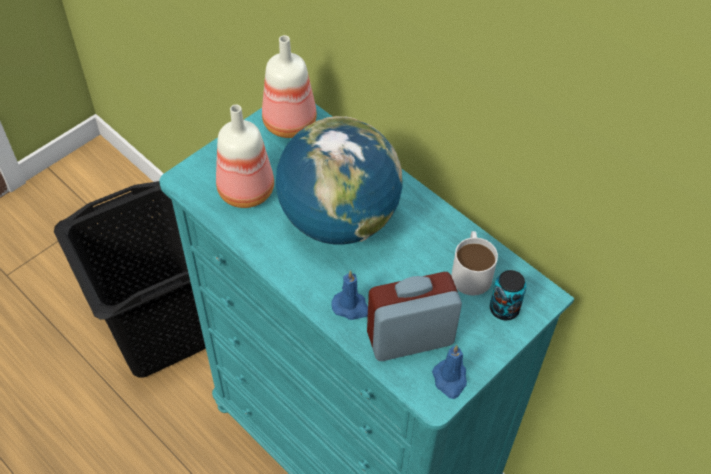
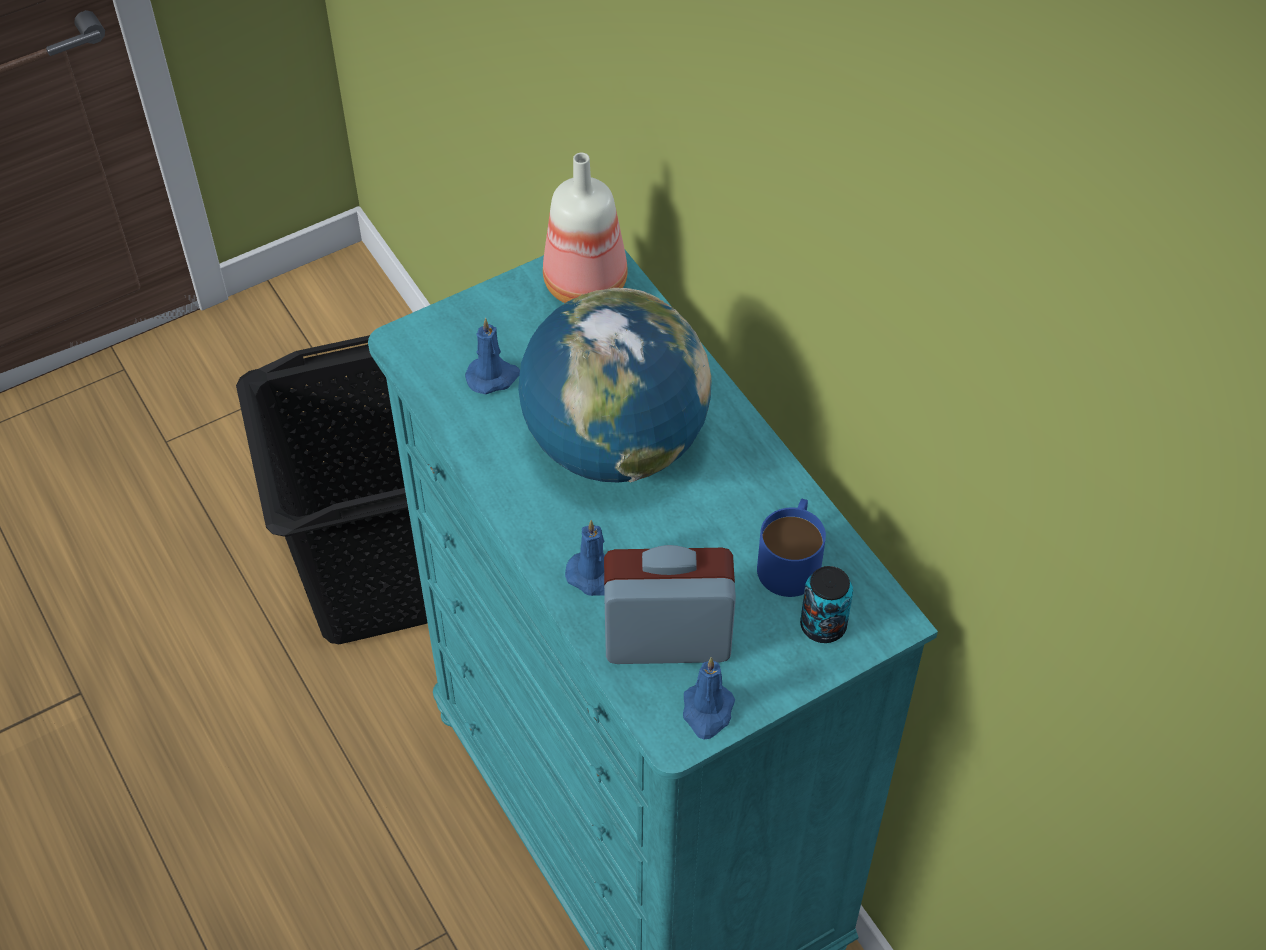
camera: 15 degrees right, 0 degrees up
bottle [216,104,274,208] -> blue candle [465,318,520,394]
white mug [451,231,498,295] -> blue mug [757,499,826,597]

